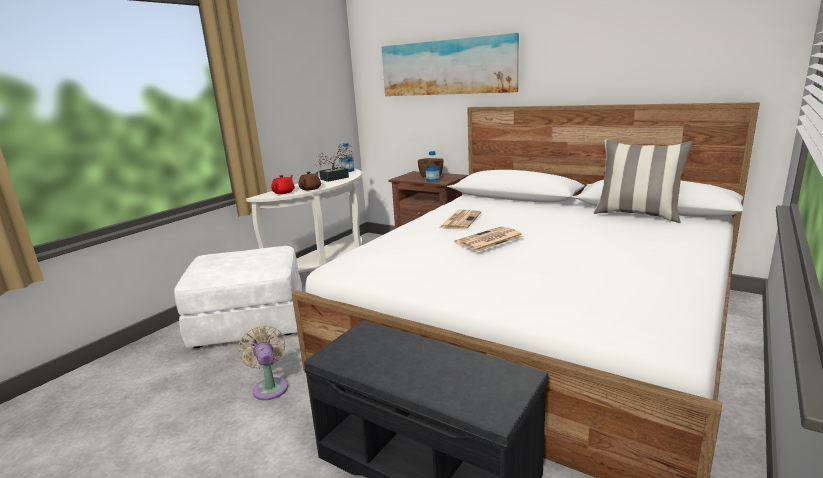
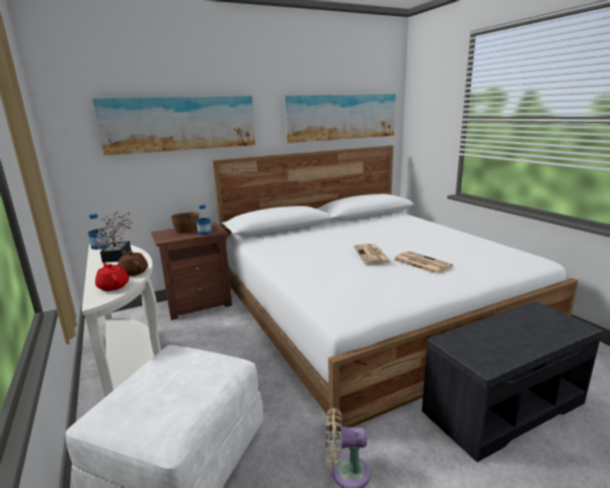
camera: 60 degrees left, 0 degrees up
newspaper [439,210,481,230] -> newspaper moved to [393,251,453,274]
pillow [594,140,693,223] -> none
none -> picture [284,94,396,143]

